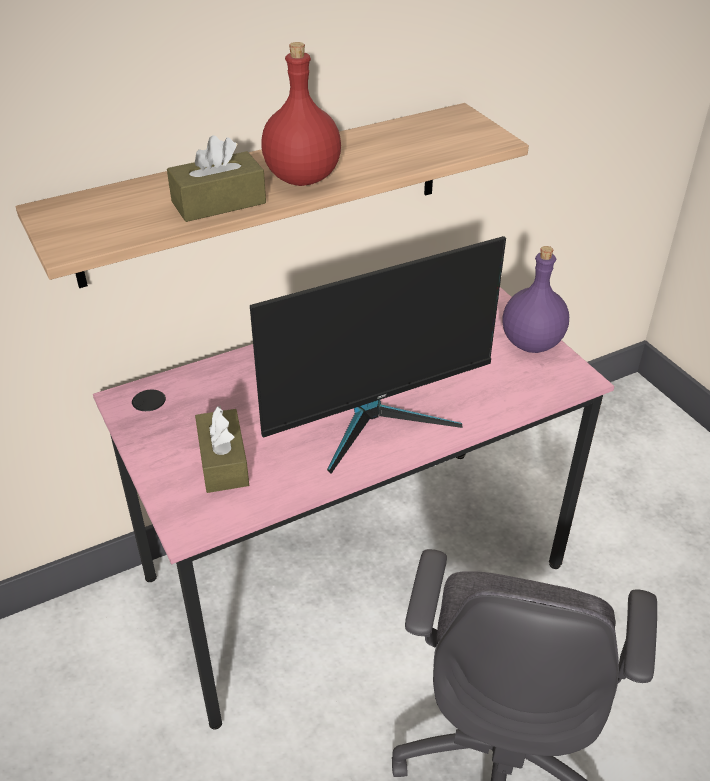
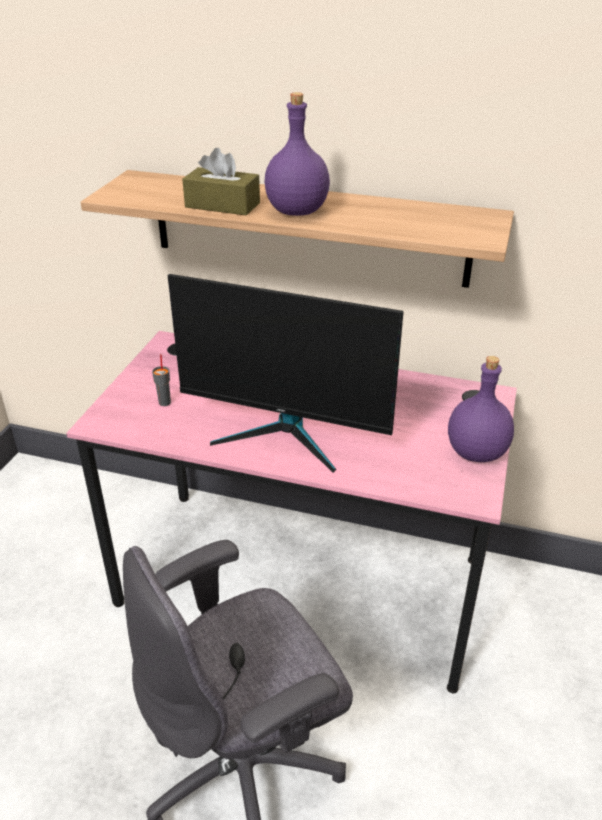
camera: 45 degrees right, 5 degrees down
brown tissue box [195,406,249,493] -> grey cup [152,354,171,406]
red bottle [261,42,341,186] -> purple bottle [265,92,330,216]

